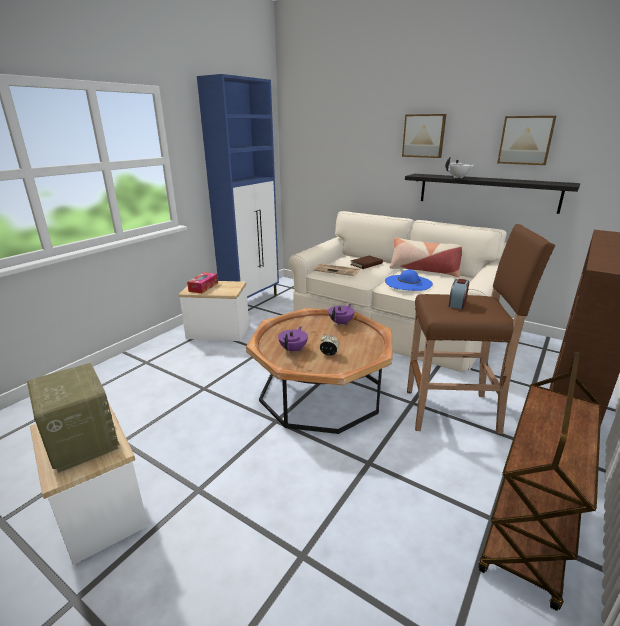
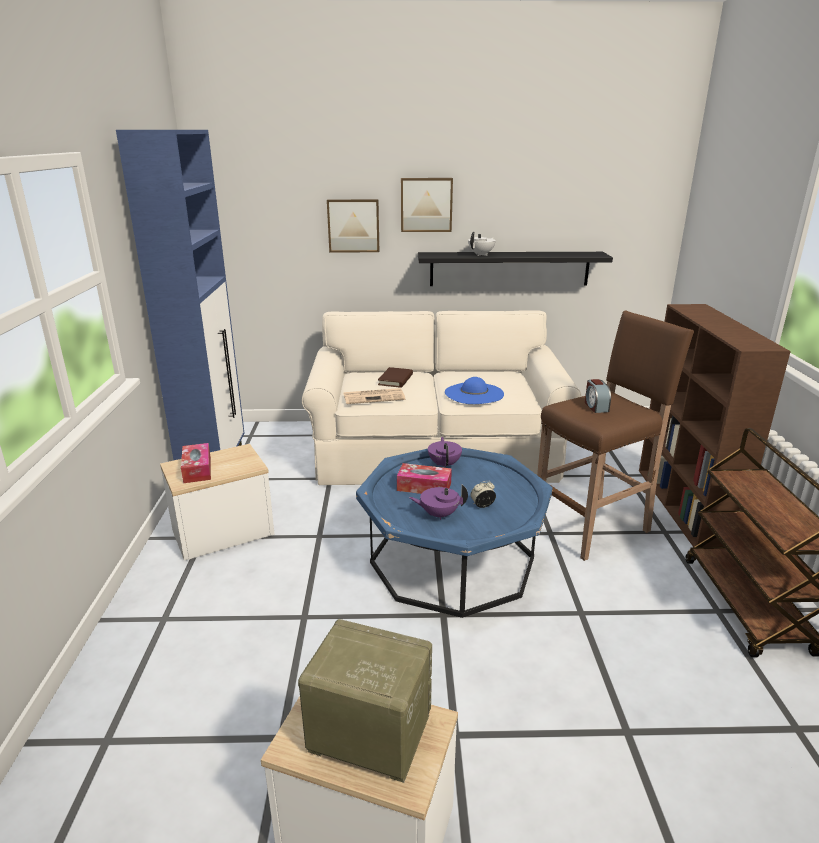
camera: 35 degrees left, 0 degrees up
brown coffee table [246,308,392,434] -> blue coffee table [356,448,553,618]
purple teapot [278,326,308,353] -> purple teapot turned 75 degrees counterclockwise [409,485,468,520]
pillow [390,237,462,278] -> none
picture [497,116,556,165] -> picture moved to [327,199,379,252]
none -> tissue box [397,463,452,494]

